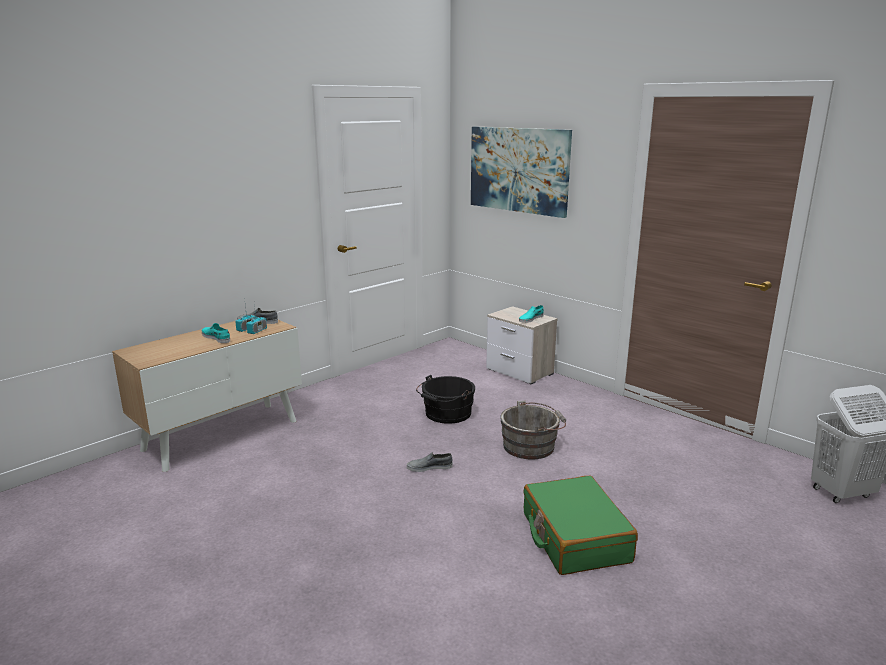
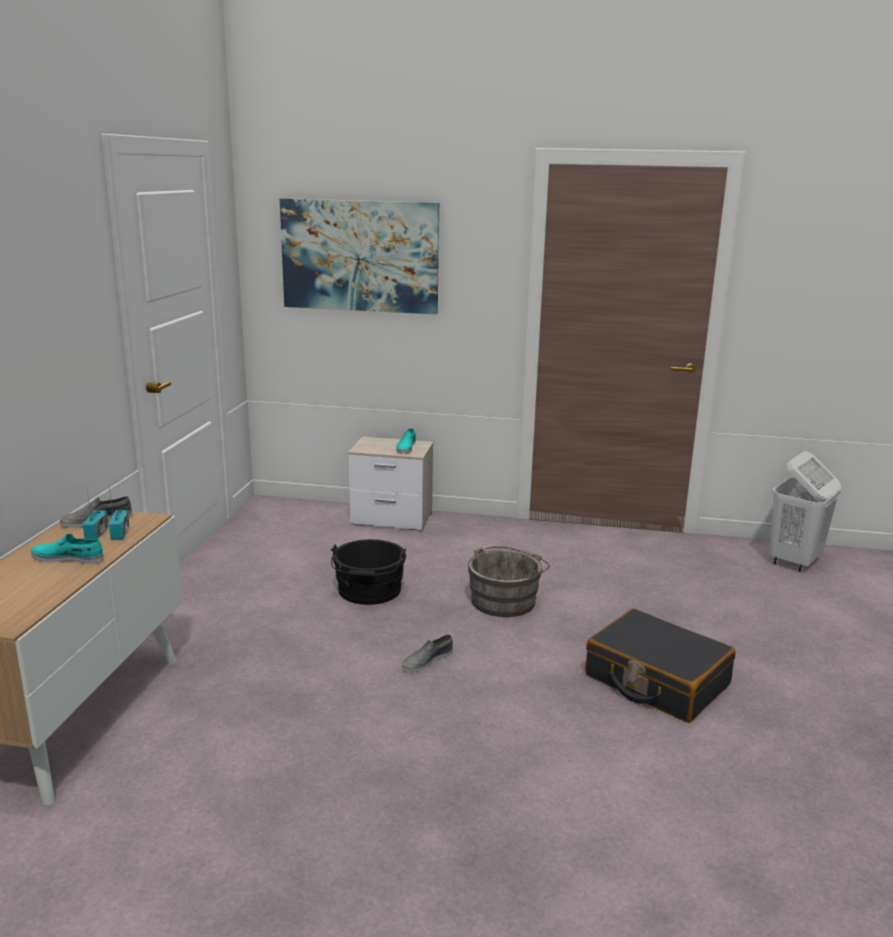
camera: 35 degrees left, 0 degrees up
green suitcase [523,475,638,575] -> black suitcase [585,608,736,723]

